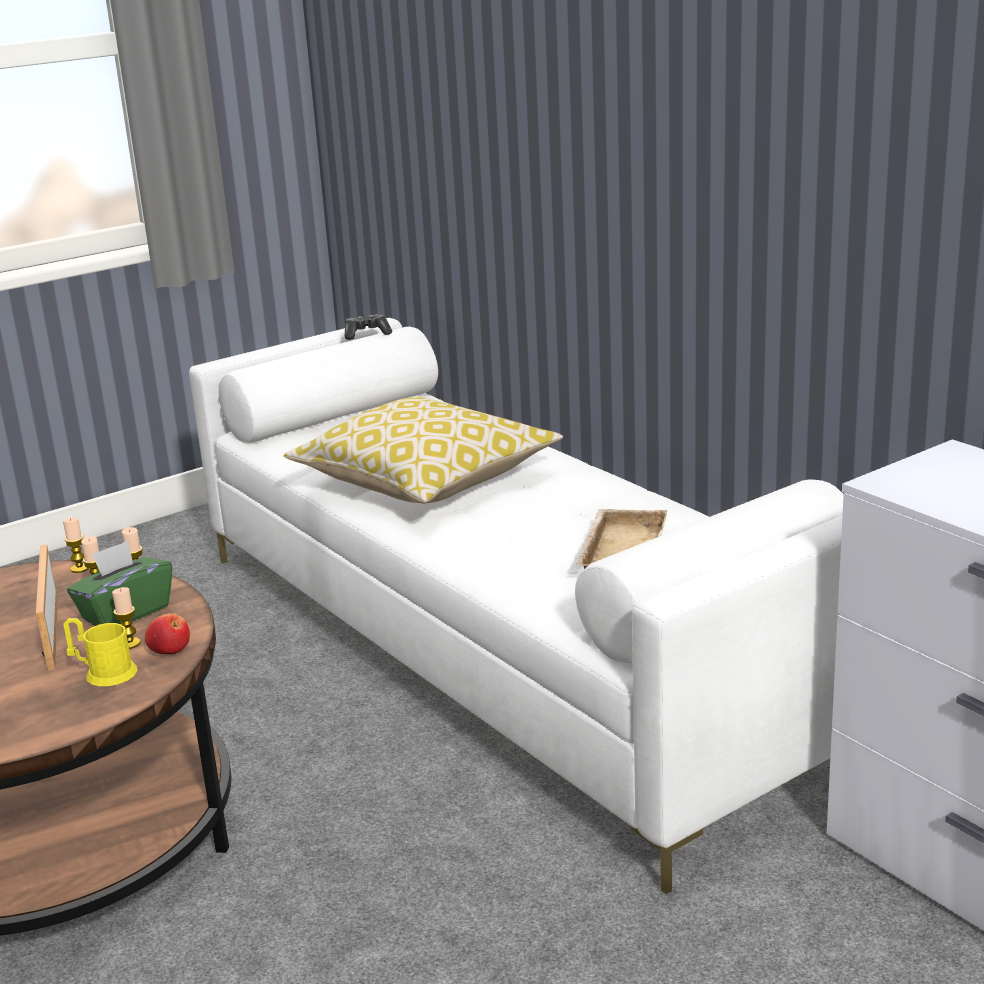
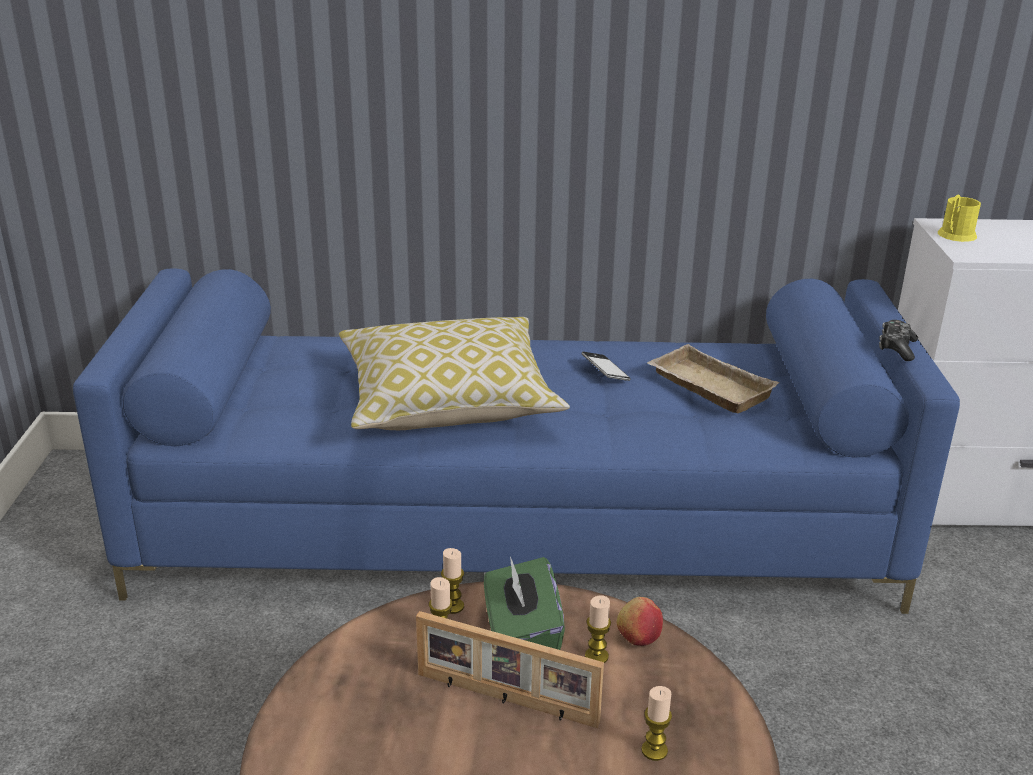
camera: 55 degrees left, 5 degrees up
candle [63,518,89,573] -> candle moved to [641,686,672,761]
yellow mug [63,618,138,686] -> yellow mug moved to [938,195,981,242]
white sofa [189,318,844,894] -> blue sofa [73,268,960,614]
game controller [345,314,392,340] -> game controller moved to [879,320,918,361]
none -> phone [582,352,631,381]

